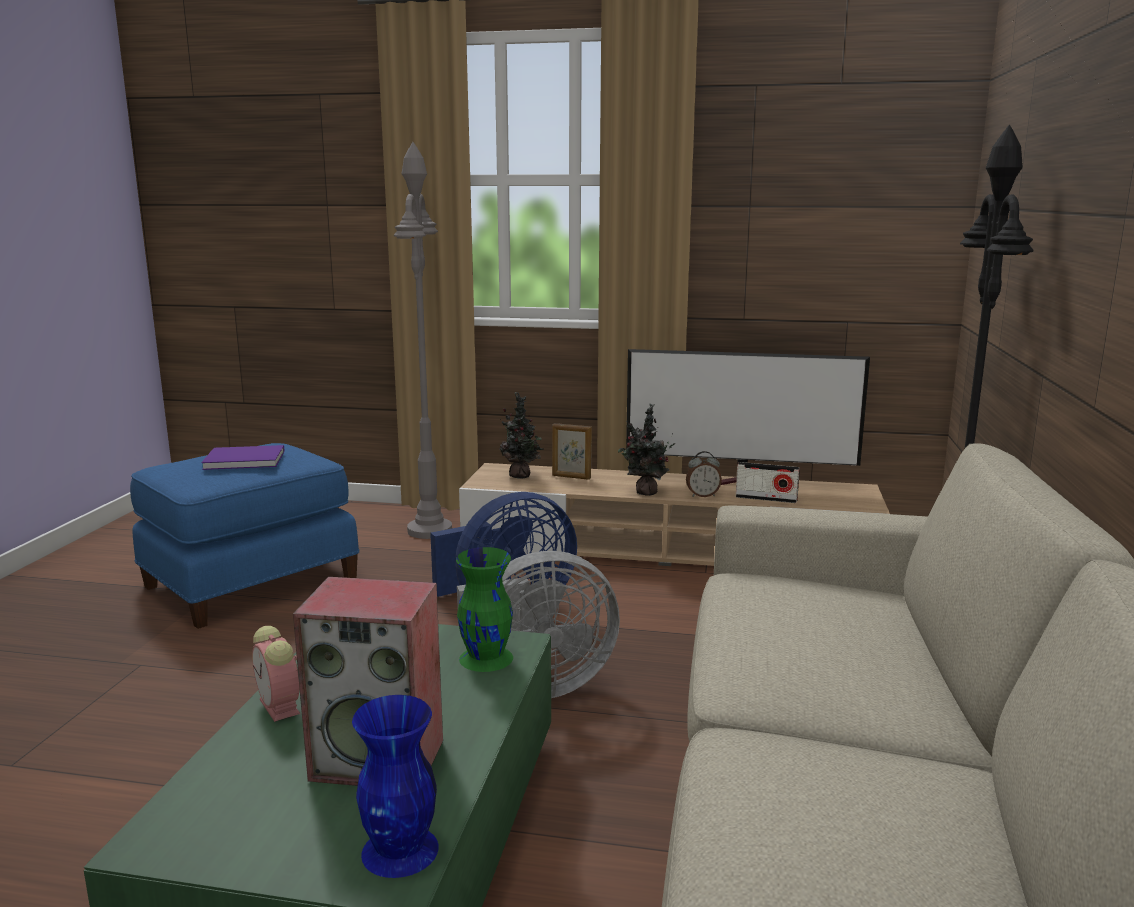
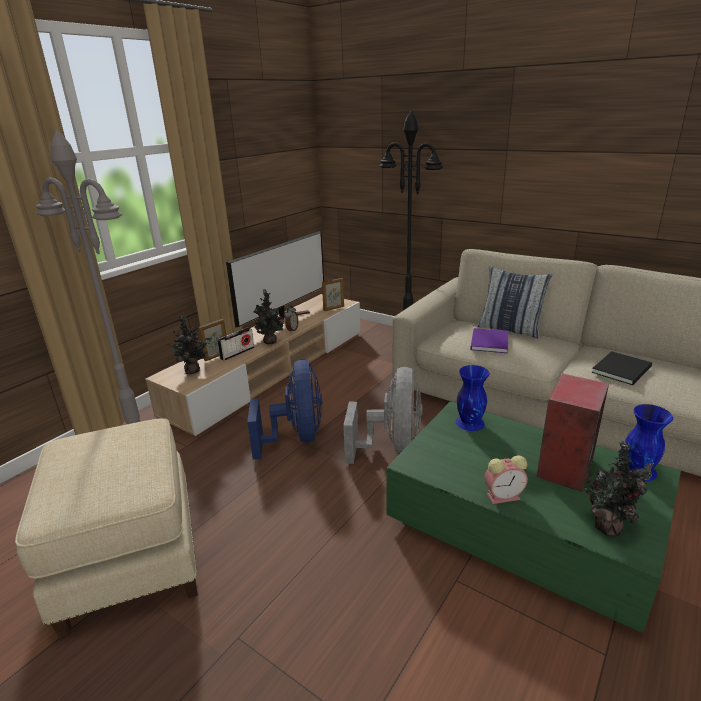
camera: 65 degrees left, 10 degrees up
blue ottoman [130,443,359,629] -> beige ottoman [15,418,198,638]
purple book [201,445,284,470] -> purple book moved to [470,328,508,353]
green vase [456,547,513,672] -> blue vase [456,365,489,431]
radio [736,462,800,503] -> radio moved to [217,327,254,361]
none -> picture frame [322,278,344,311]
none -> pillow [478,266,552,338]
none -> potted plant [584,442,654,537]
none -> black book [591,351,652,385]

